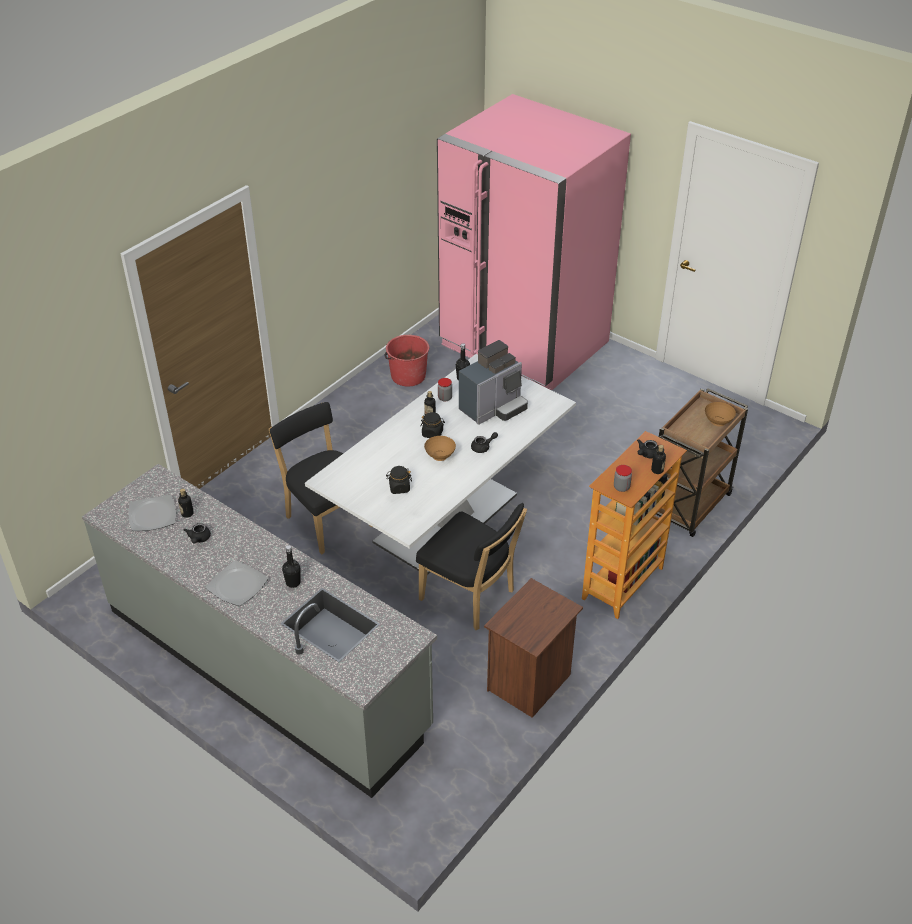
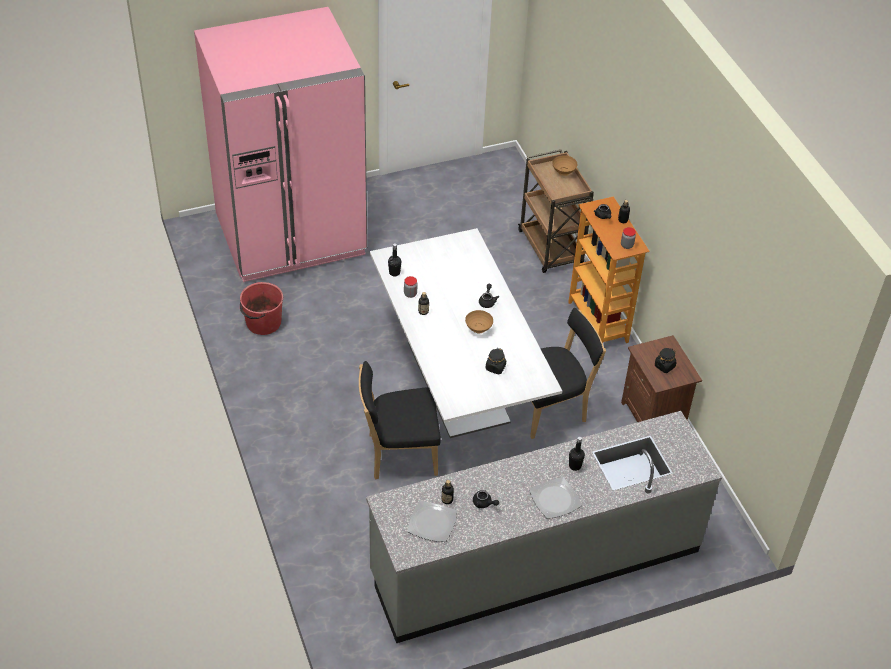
camera: 60 degrees left, 5 degrees up
black jar [421,412,445,438] -> black jar moved to [655,348,676,373]
coffee machine [459,340,528,425] -> none

